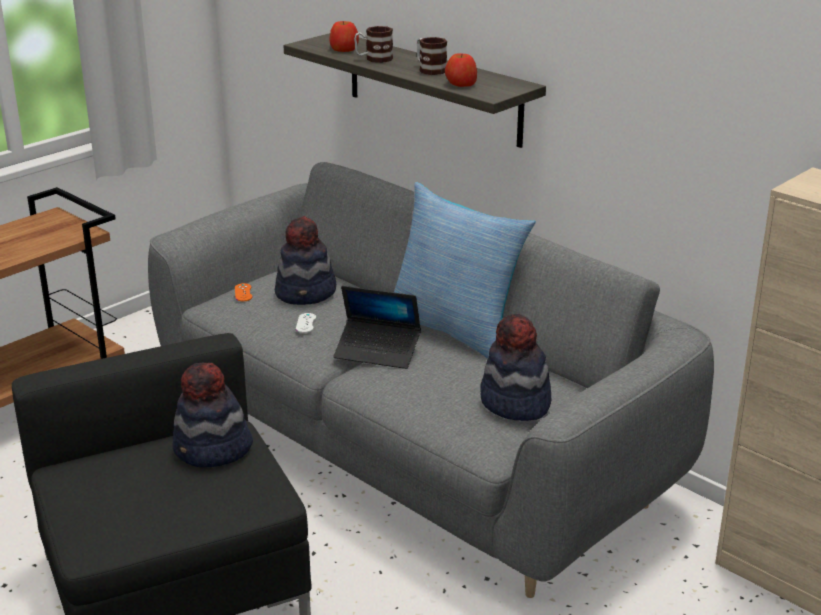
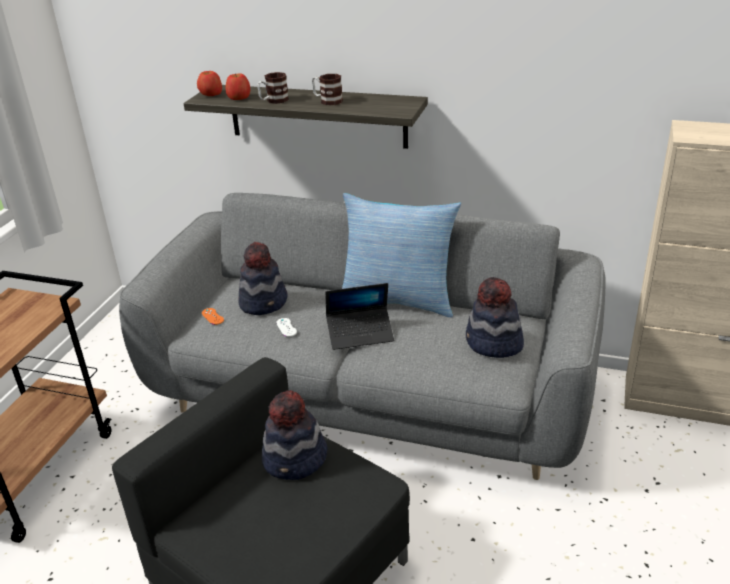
camera: 25 degrees left, 5 degrees up
apple [445,53,477,87] -> apple moved to [197,71,222,96]

